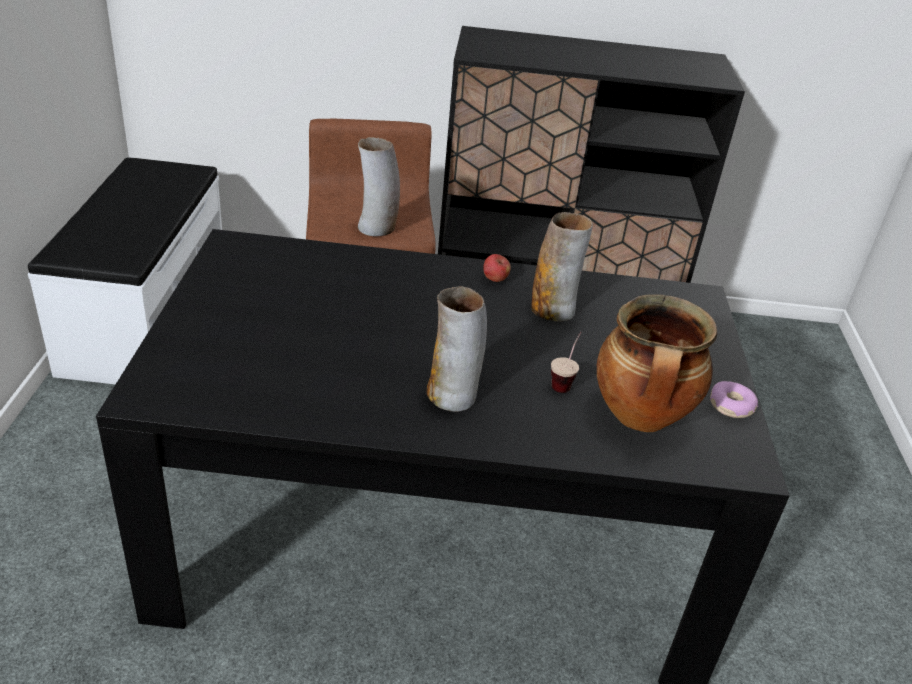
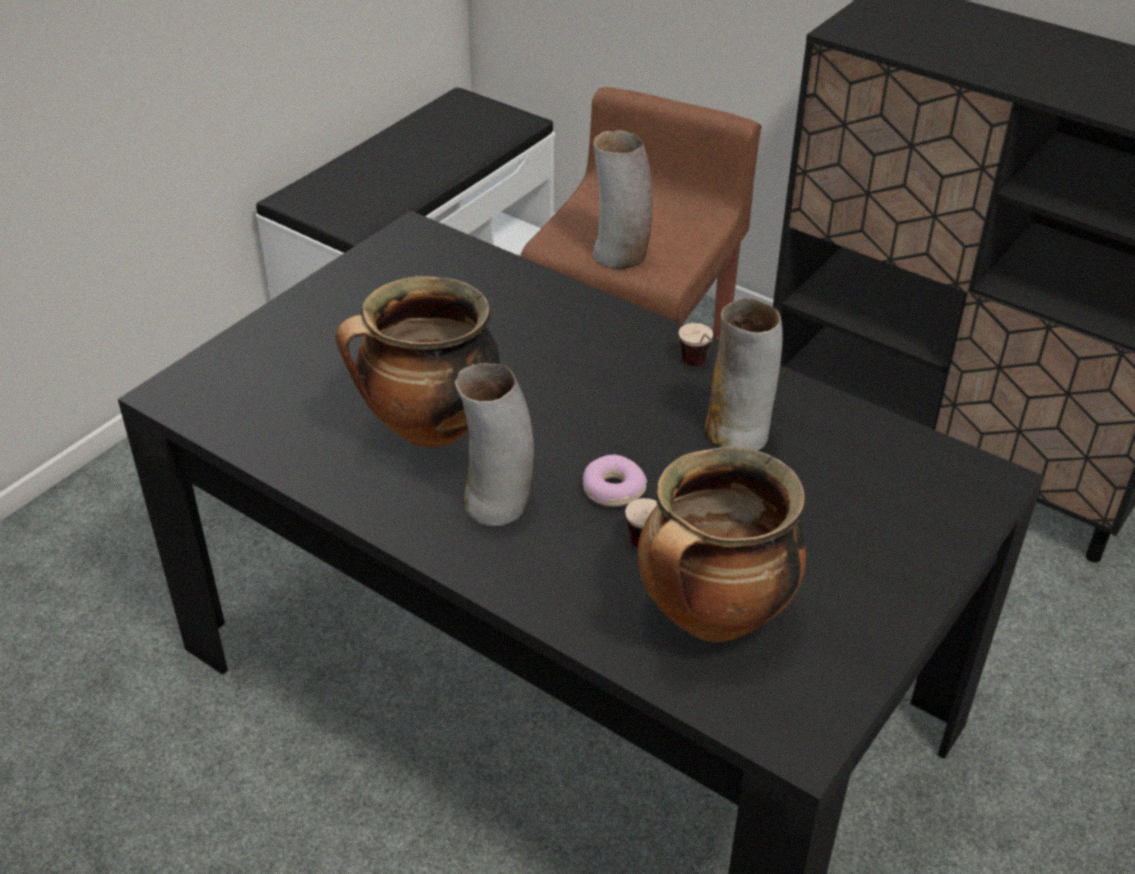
camera: 35 degrees right, 5 degrees up
apple [483,254,511,282] -> cup [679,323,713,366]
donut [710,381,758,418] -> donut moved to [582,455,647,507]
none -> cooking pot [336,276,500,447]

